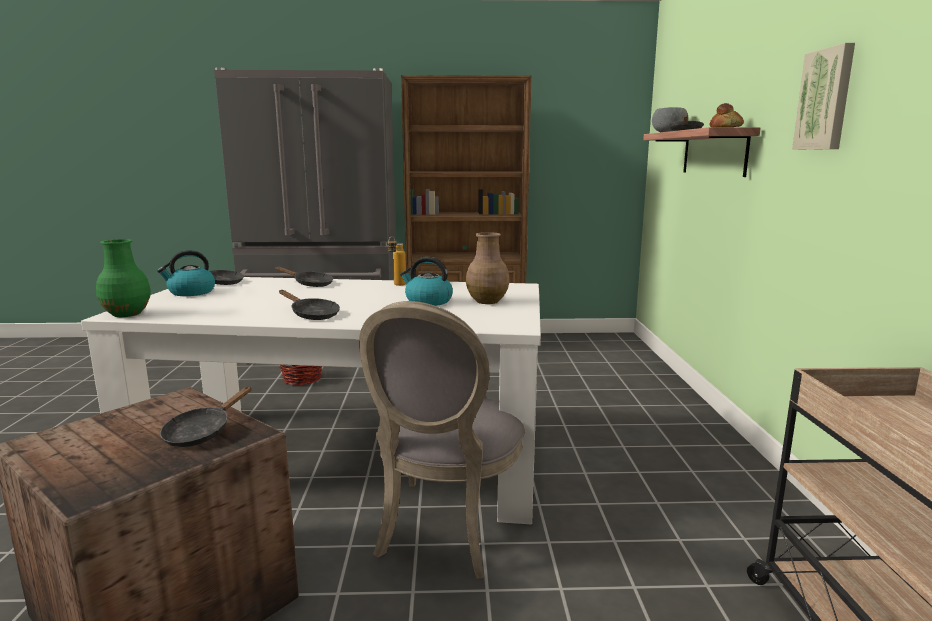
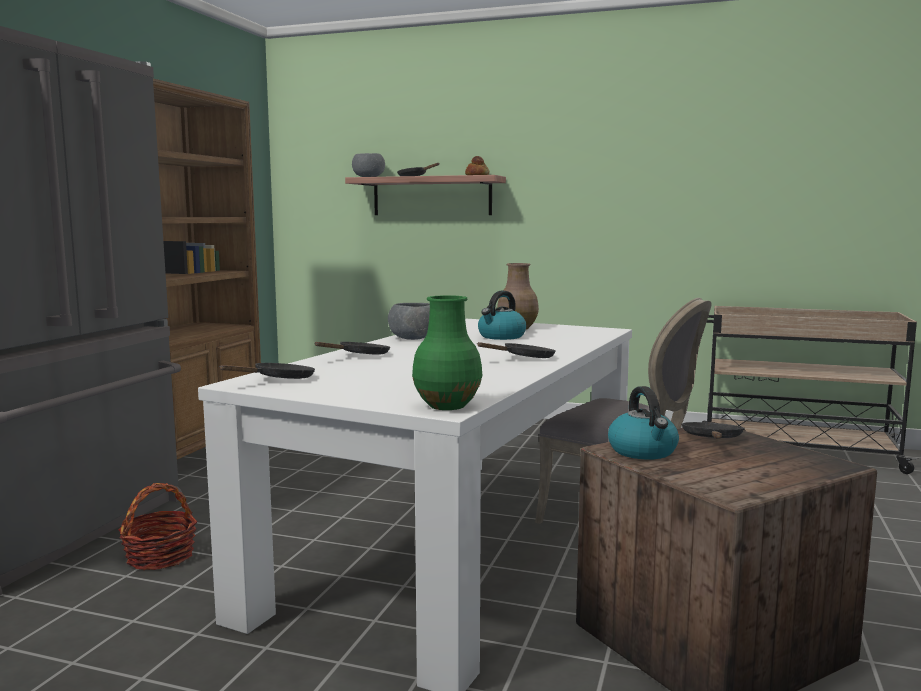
camera: 70 degrees left, 5 degrees down
kettle [157,250,215,296] -> kettle moved to [608,386,679,460]
black frying pan [160,386,251,447] -> black frying pan turned 120 degrees counterclockwise [681,422,745,439]
bottle [387,236,406,286] -> grey bowl [388,303,430,340]
picture [792,43,855,150] -> none

